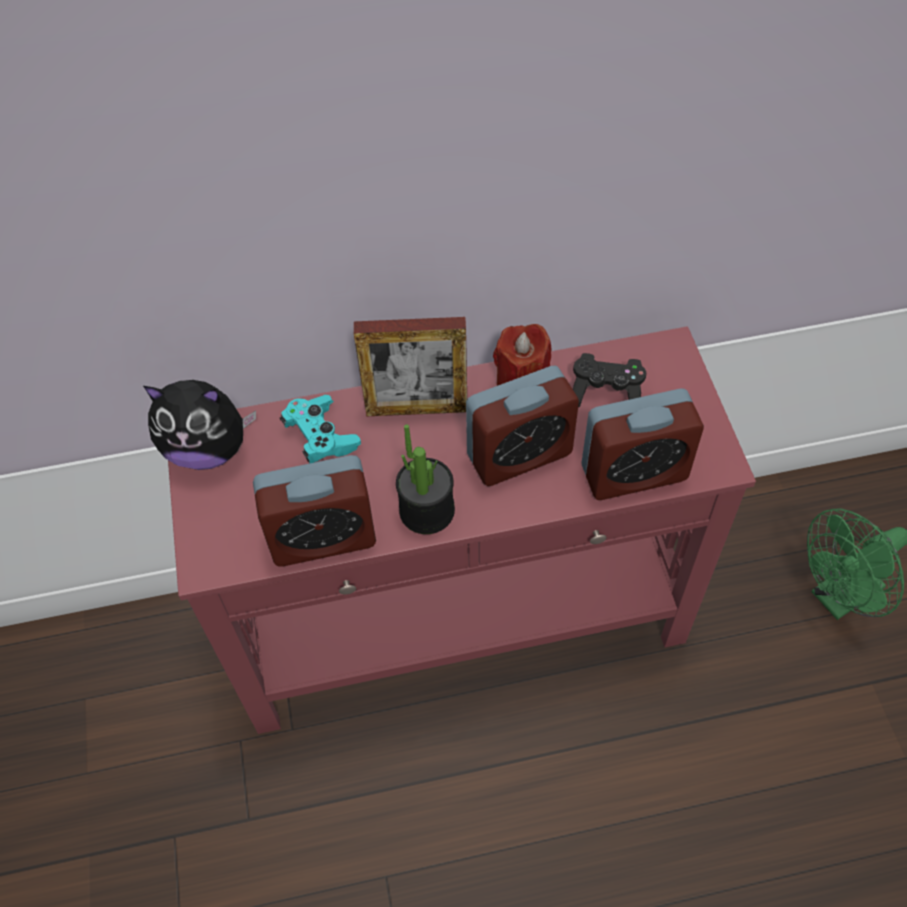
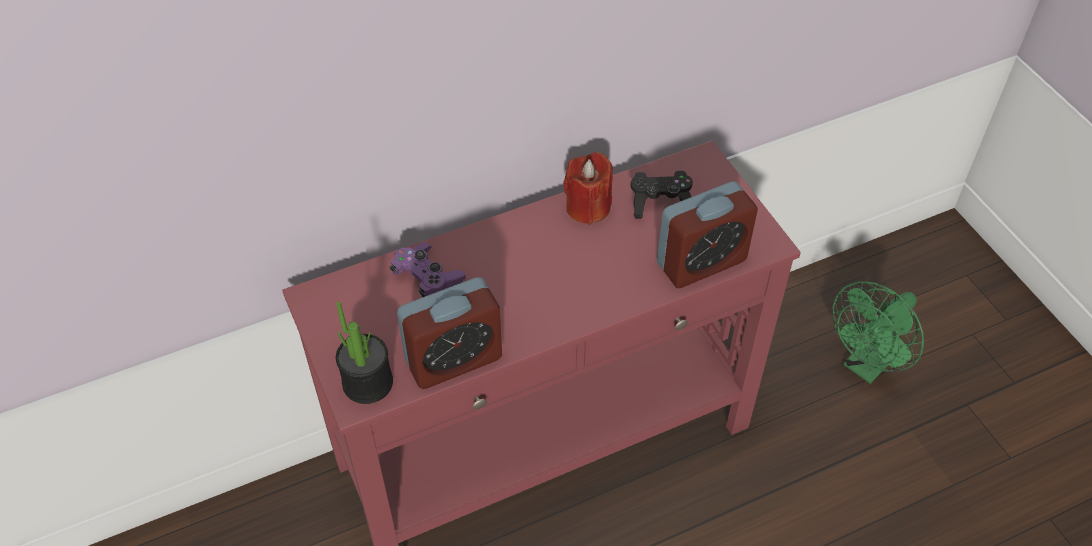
camera: 15 degrees left, 5 degrees down
plush toy [143,380,256,470] -> none
turquoise game controller [280,395,361,463] -> purple game controller [390,242,466,298]
picture frame [354,317,467,416] -> none
potted plant [396,424,455,534] -> potted plant moved to [336,302,393,404]
alarm clock [466,365,579,486] -> none

